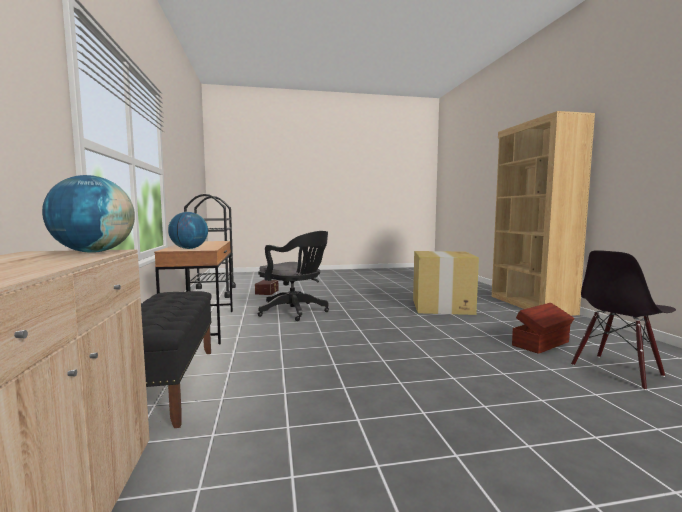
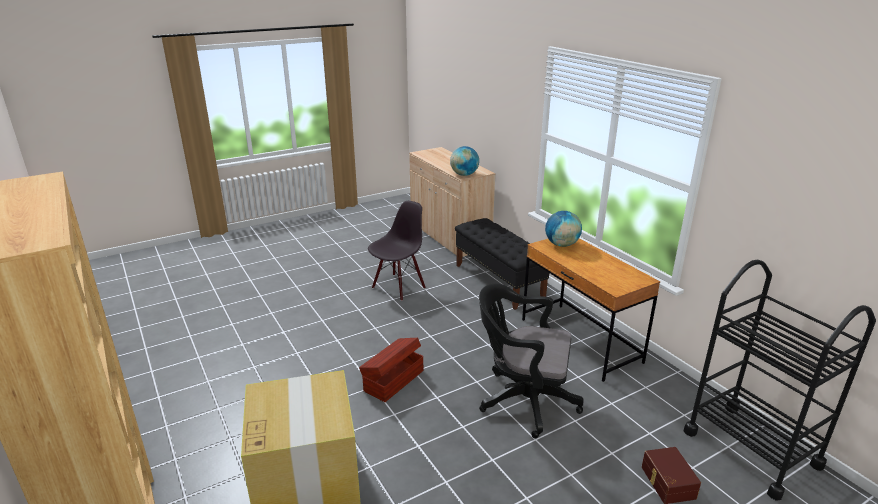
camera: 160 degrees right, 20 degrees up
brown storage box [512,303,575,354] -> brown storage box moved to [359,338,423,402]
black chair [571,250,676,390] -> black chair moved to [368,201,426,301]

